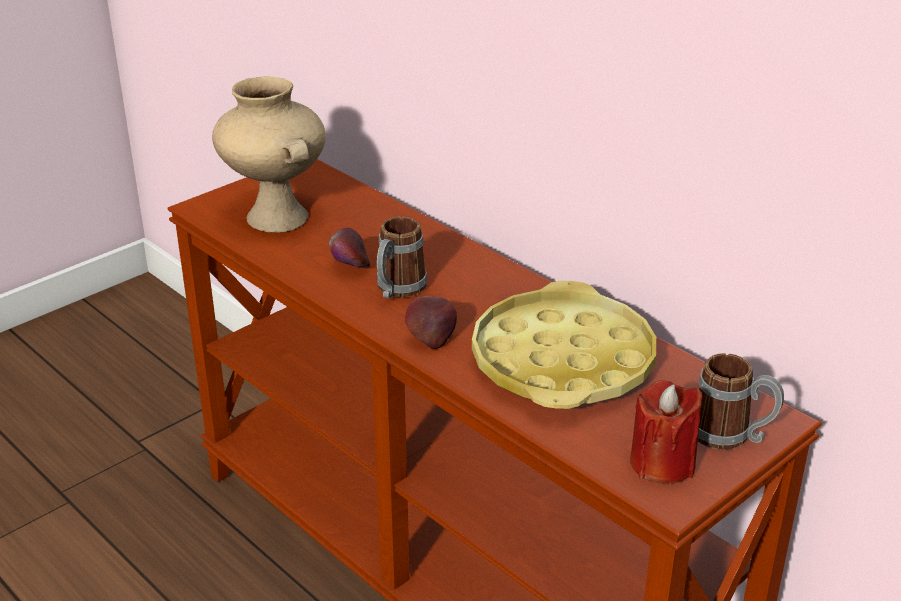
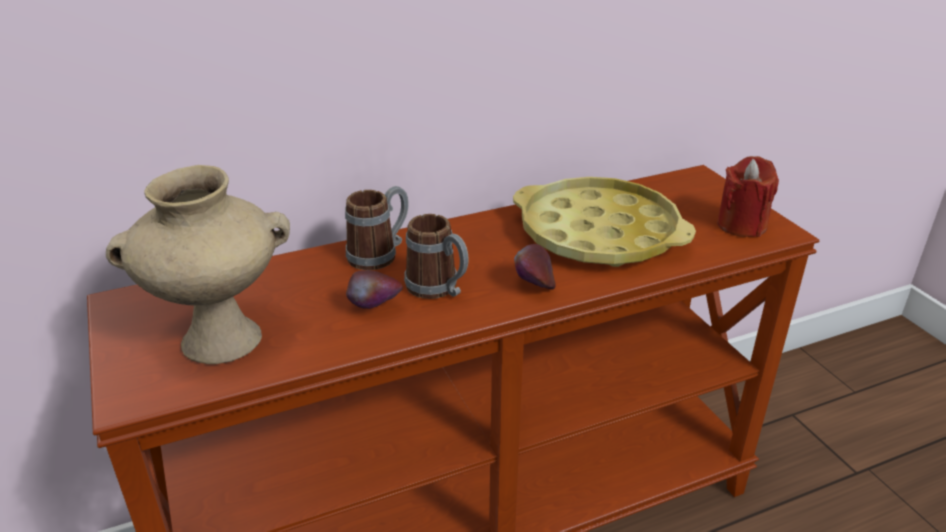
camera: 70 degrees left, 0 degrees up
mug [698,353,784,450] -> mug moved to [345,186,409,270]

